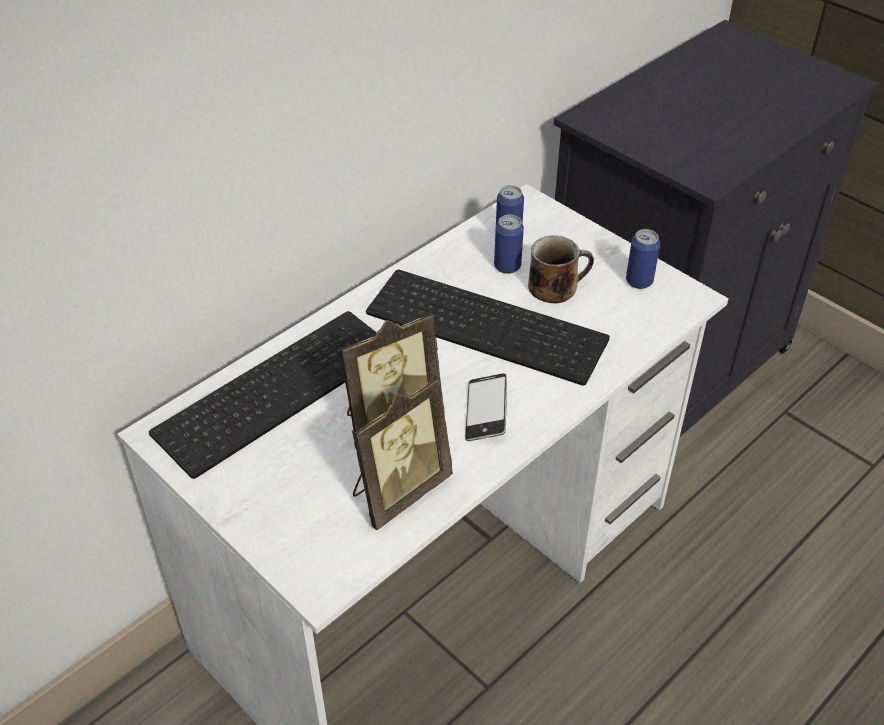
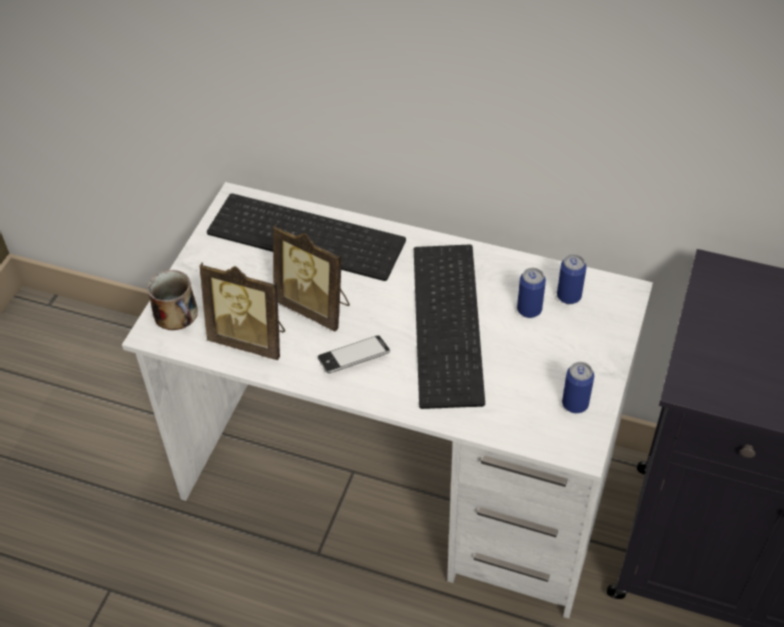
camera: 65 degrees right, 5 degrees up
mug [528,235,594,303] -> mug moved to [147,270,198,330]

